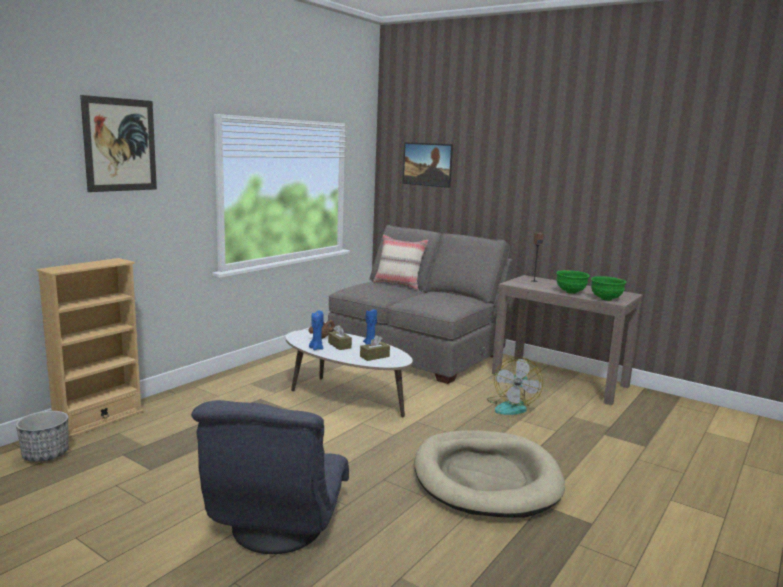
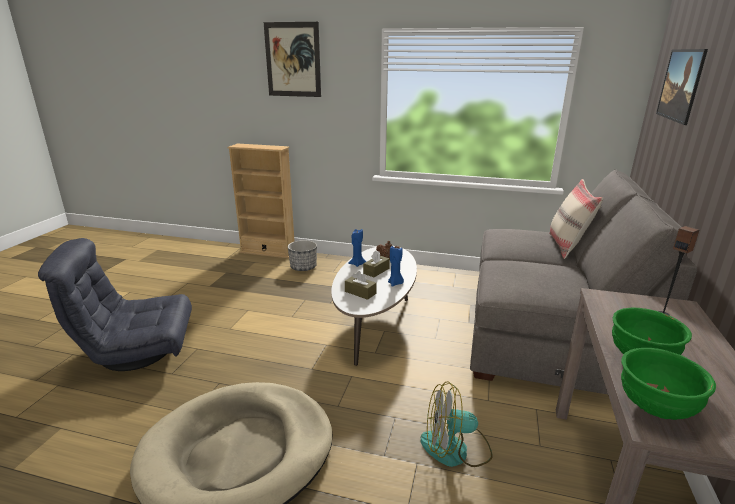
camera: 70 degrees right, 10 degrees up
planter [16,411,69,462] -> planter moved to [288,240,317,271]

